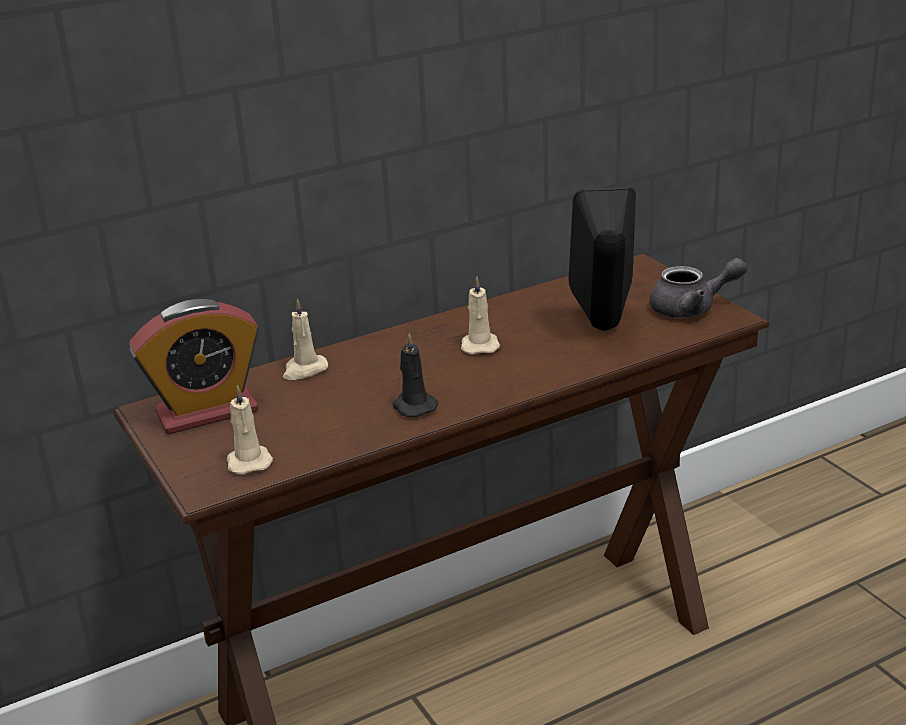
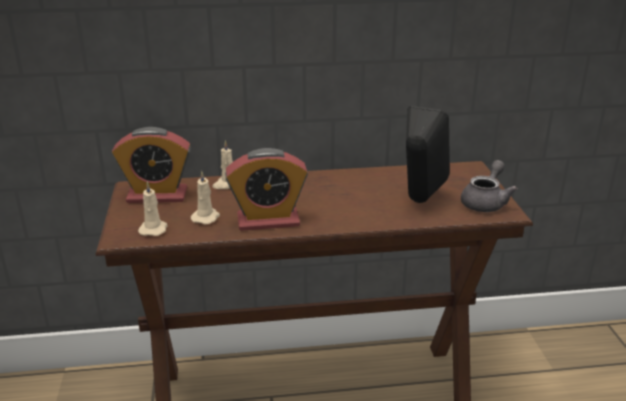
camera: 20 degrees right, 0 degrees up
black candle [393,333,438,417] -> alarm clock [225,148,308,231]
beige candle [461,276,500,354] -> beige candle moved to [191,171,220,224]
grey teapot [650,258,747,318] -> grey teapot turned 75 degrees counterclockwise [461,160,518,212]

